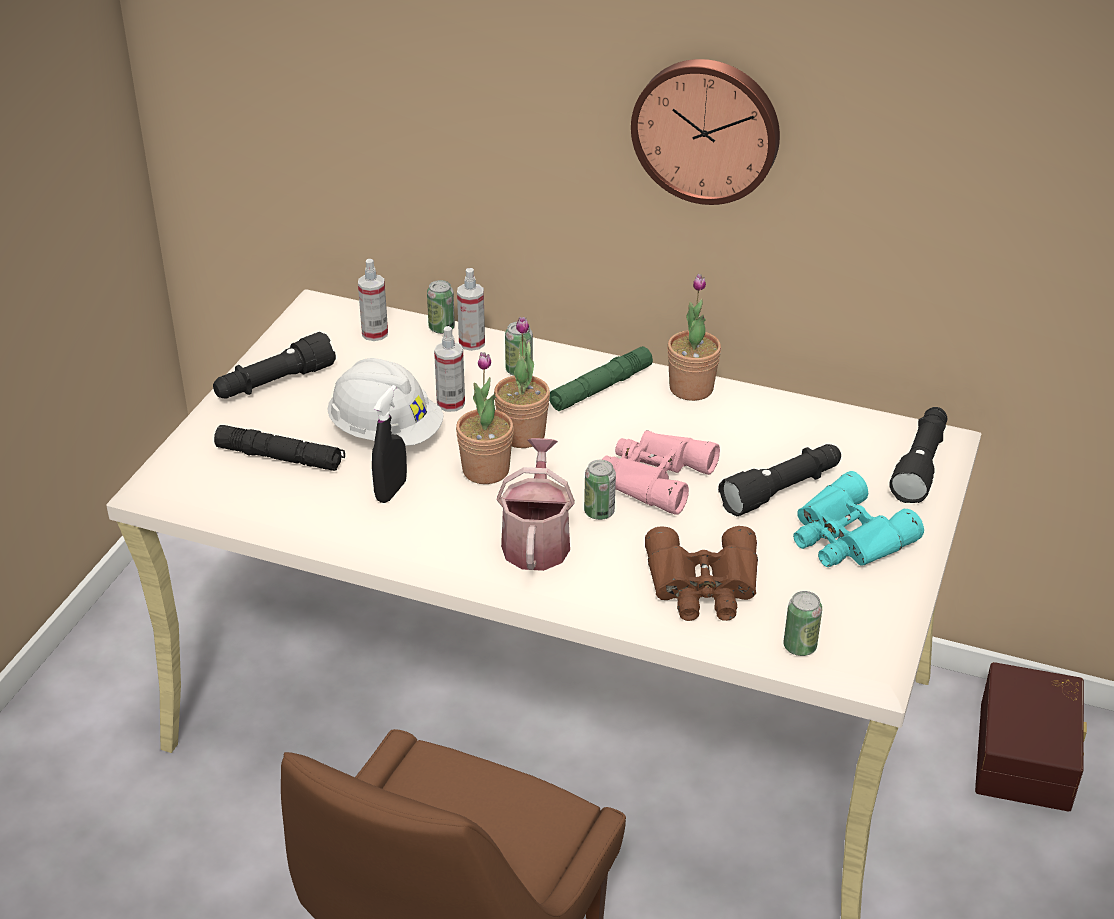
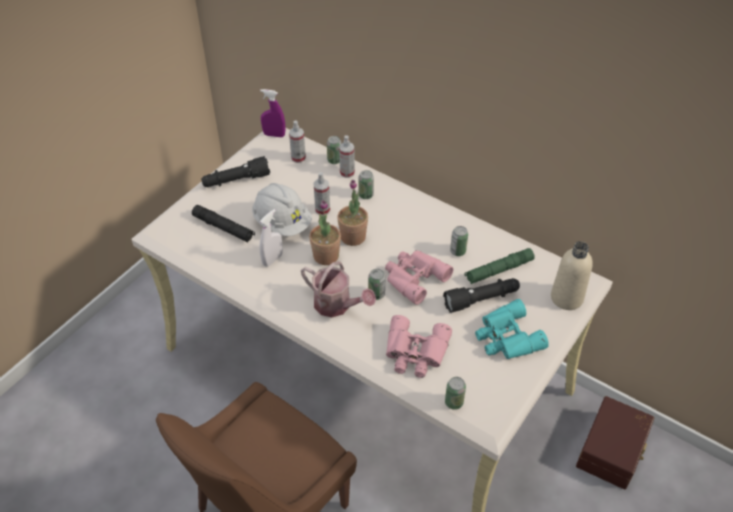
camera: 15 degrees right, 10 degrees up
black spray bottle [372,385,407,503] -> white spray bottle [259,209,283,267]
watering can [497,438,575,571] -> watering can turned 105 degrees clockwise [301,261,376,317]
green flashlight [549,346,653,411] -> green flashlight moved to [465,248,534,284]
wall clock [631,59,780,205] -> none
brown binoculars [645,526,758,621] -> pink binoculars [386,315,452,378]
potted plant [667,274,721,401] -> none
black flashlight [889,407,947,503] -> beige bottle [551,241,593,310]
none -> purple spray bottle [260,89,285,137]
none -> can [450,226,468,256]

